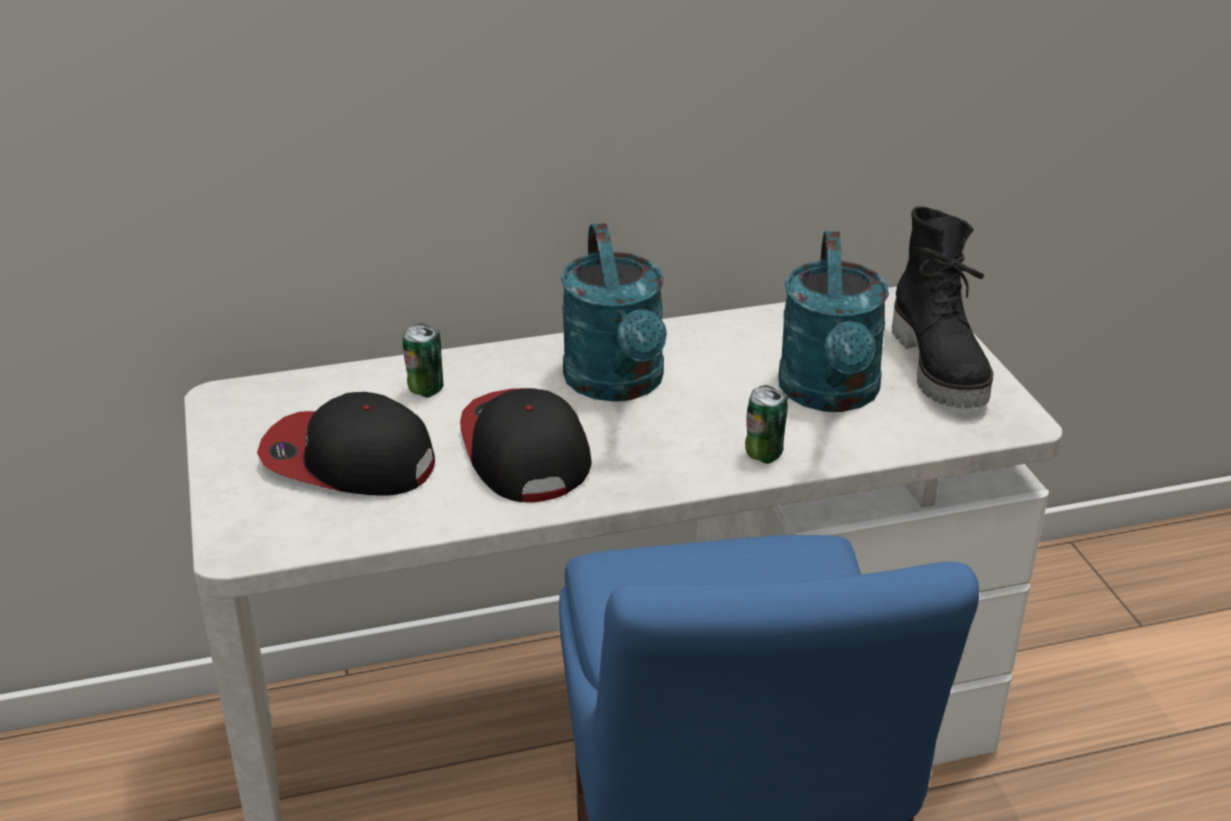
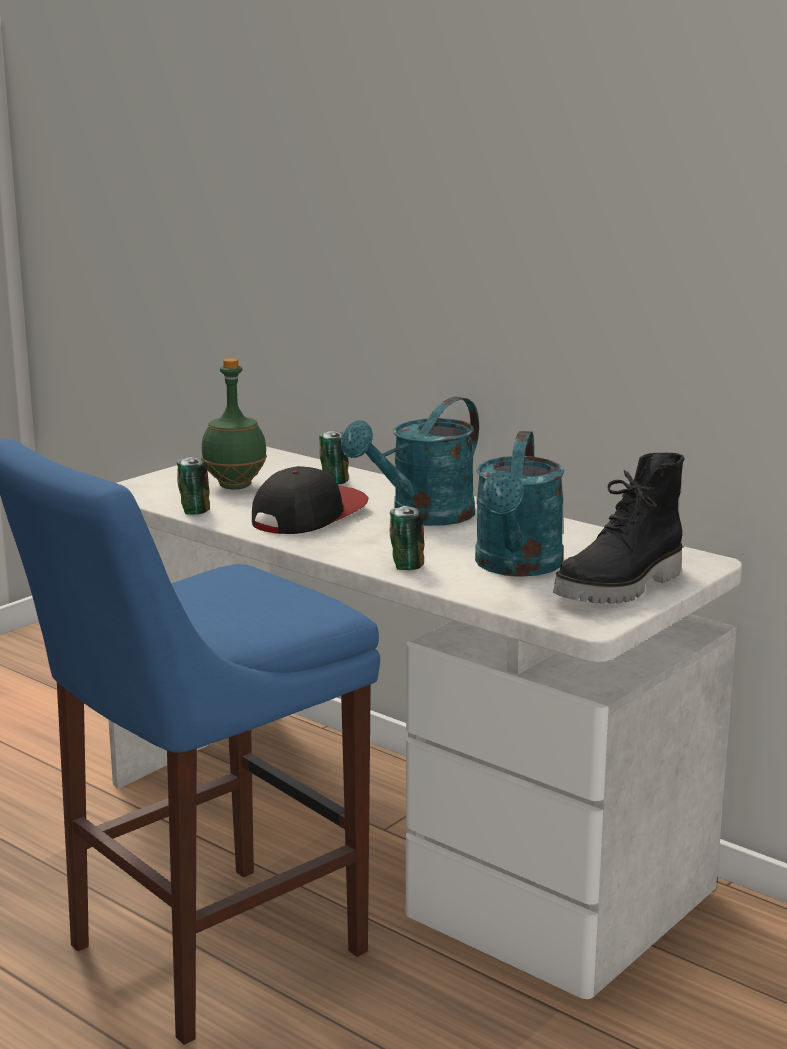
camera: 55 degrees right, 15 degrees down
cap [257,392,435,496] -> green bottle [201,358,267,489]
turquoise watering can [778,231,889,412] -> turquoise watering can turned 45 degrees counterclockwise [475,431,564,577]
none -> can [177,457,210,515]

